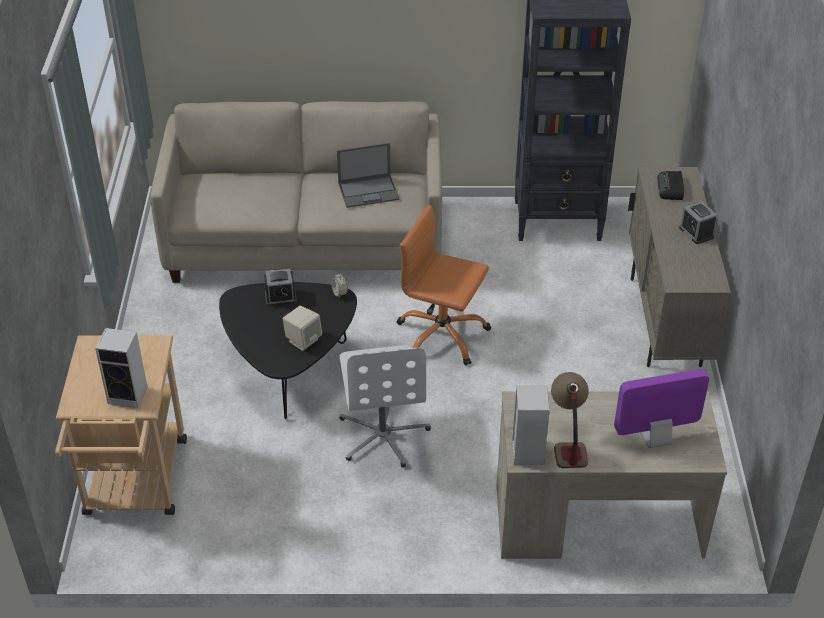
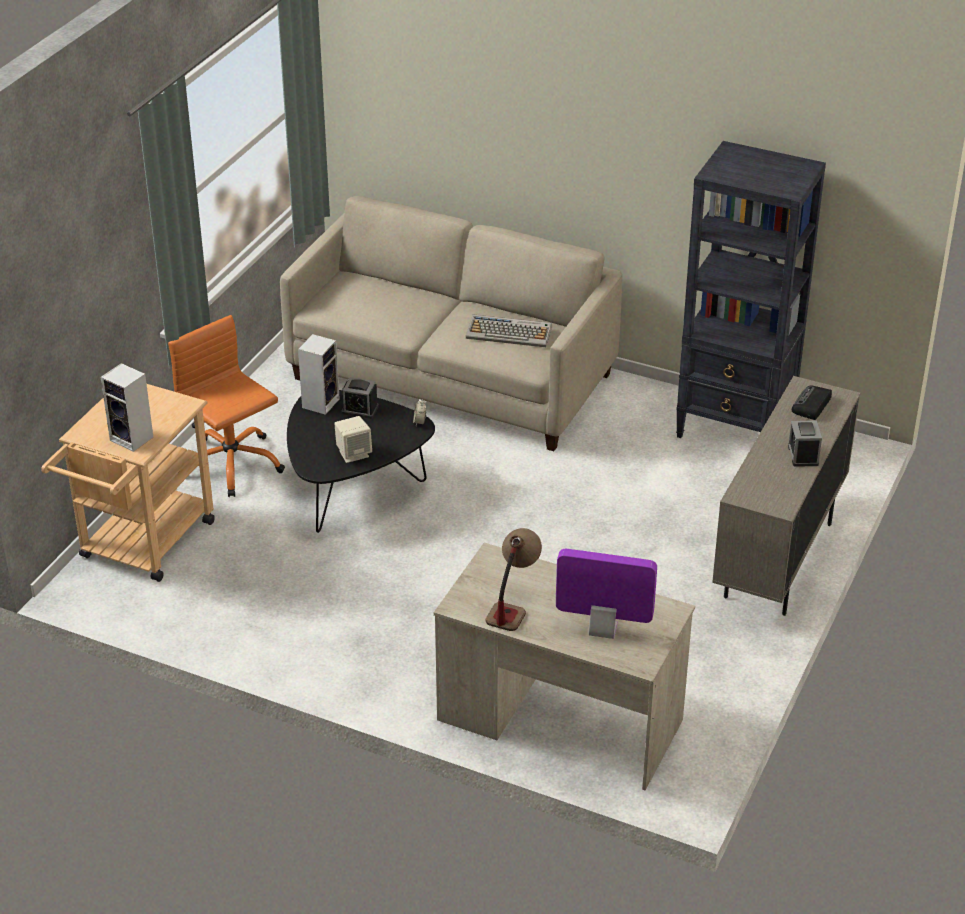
camera: 25 degrees right, 5 degrees down
laptop [337,143,399,208] -> keyboard [466,315,552,347]
white office chair [339,345,431,468] -> none
orange office chair [396,205,491,366] -> orange office chair moved to [168,315,285,497]
speaker [512,386,550,465] -> speaker moved to [298,334,340,415]

